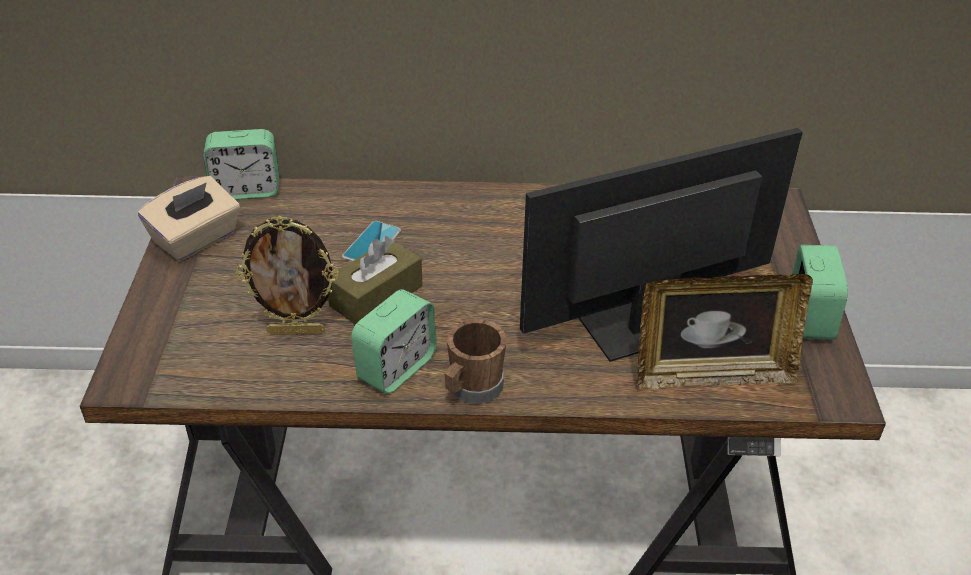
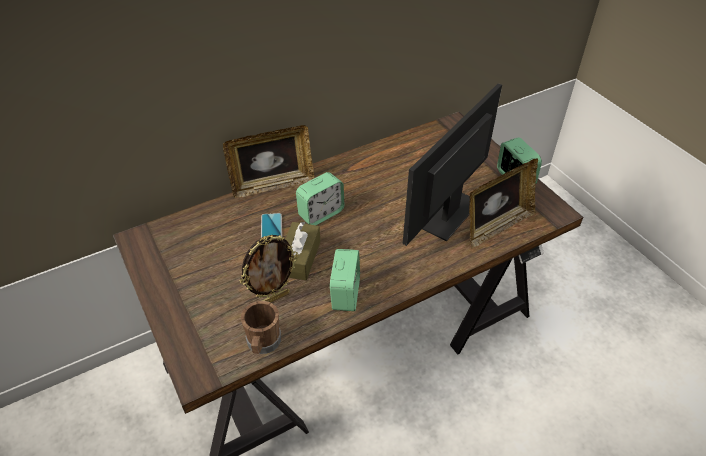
camera: 30 degrees left, 5 degrees up
beige tissue box [138,176,240,261] -> none
alarm clock [203,129,279,199] -> alarm clock moved to [296,172,345,225]
brown mug [445,319,507,404] -> brown mug moved to [241,301,281,354]
none -> picture frame [223,125,314,198]

